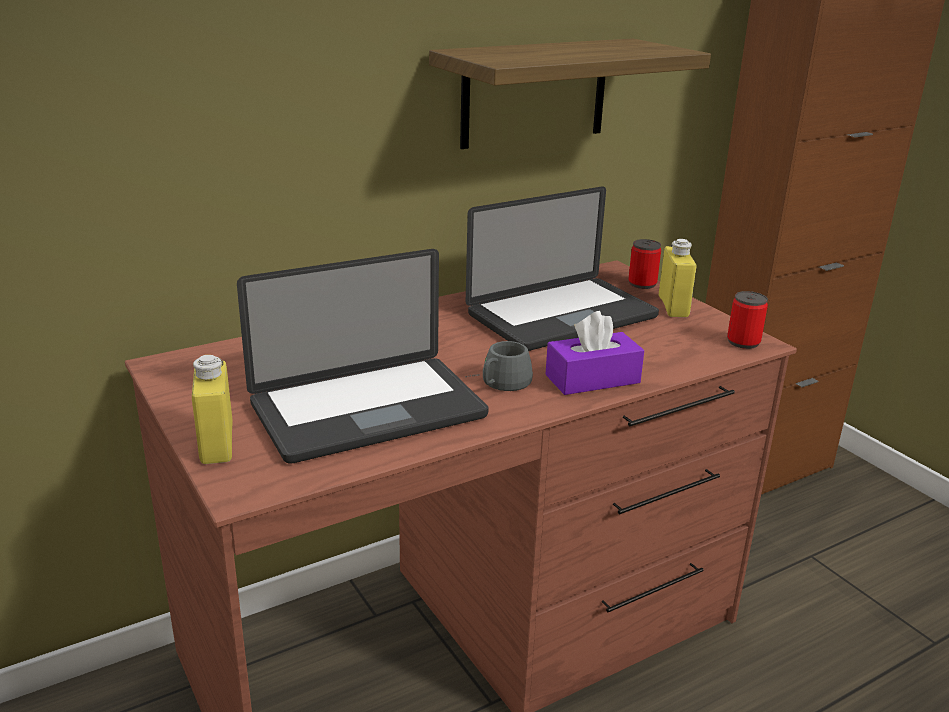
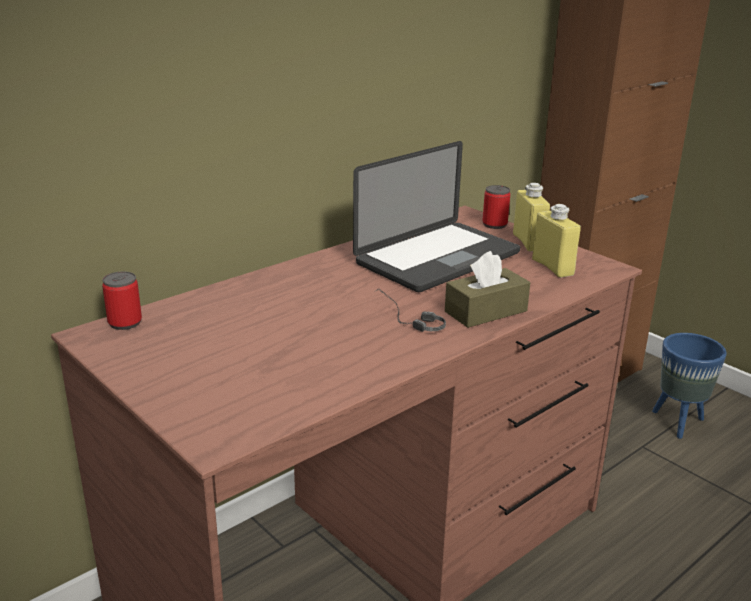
camera: 10 degrees left, 0 degrees up
yellow bottle [192,355,232,464] -> yellow bottle moved to [532,204,581,278]
laptop [237,249,489,464] -> none
shelf [429,39,711,149] -> none
grey mug [465,341,533,391] -> headphones [376,289,446,332]
purple tissue box [545,311,644,395] -> brown tissue box [445,251,530,328]
can [727,291,768,349] -> can moved to [102,272,142,330]
none -> blue planter [652,333,727,439]

